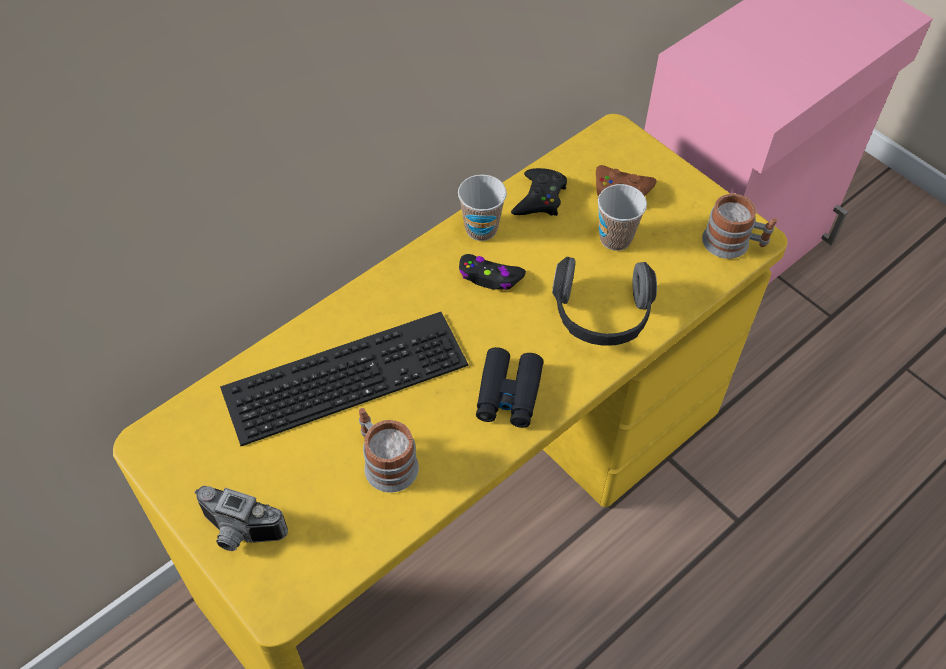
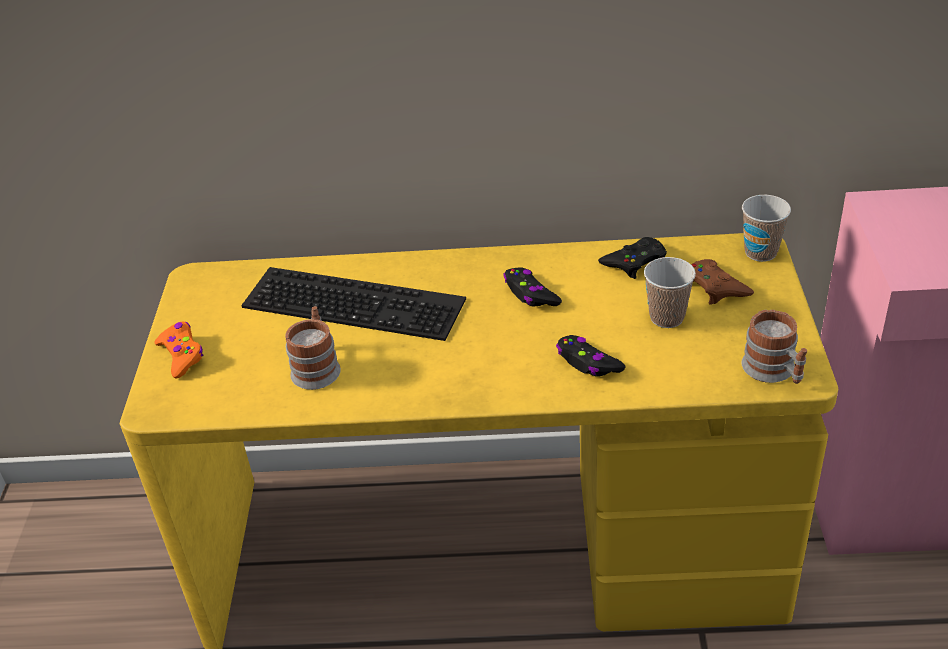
camera: 45 degrees right, 15 degrees down
camera [194,486,288,551] -> orange game controller [154,321,203,378]
cup [458,174,507,241] -> cup moved to [742,195,791,262]
black binoculars [476,347,544,428] -> none
headphones [552,257,657,346] -> black game controller [556,335,626,377]

